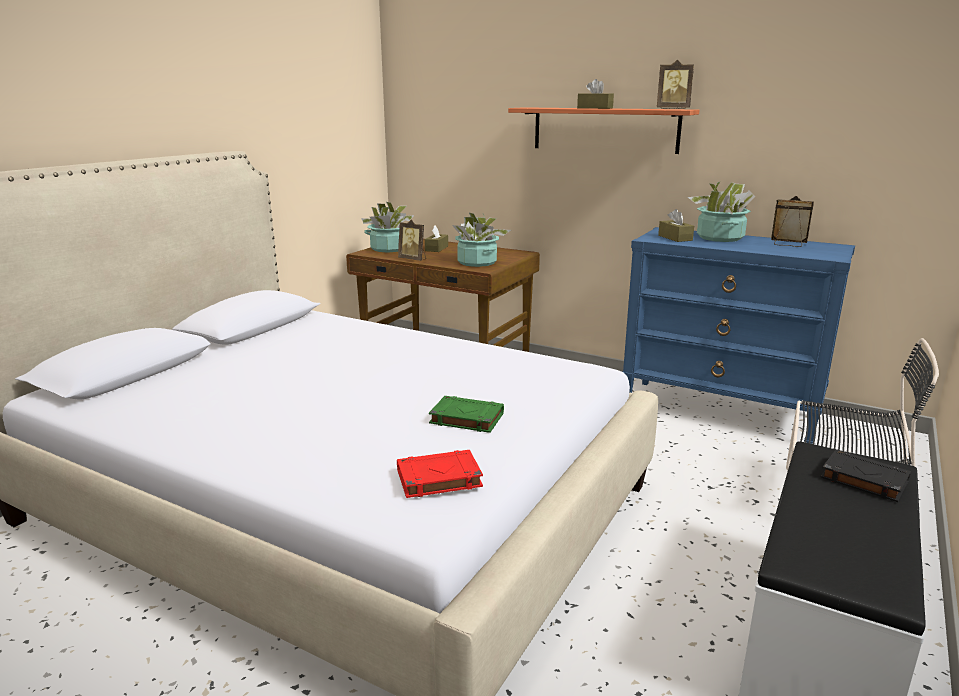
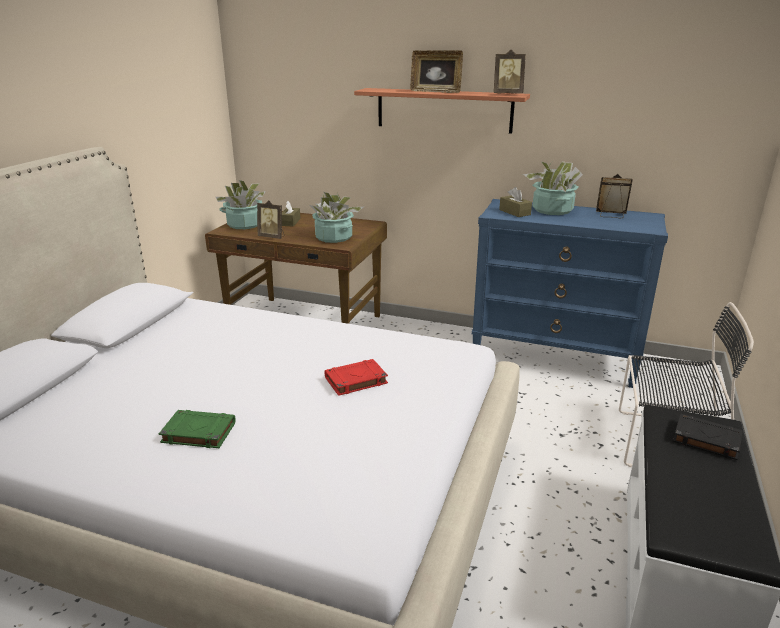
camera: 10 degrees left, 5 degrees up
red book [397,450,483,498] -> red book moved to [324,359,388,396]
green book [429,396,504,433] -> green book moved to [159,410,236,448]
brown tissue box [577,79,614,109] -> picture frame [410,50,463,93]

